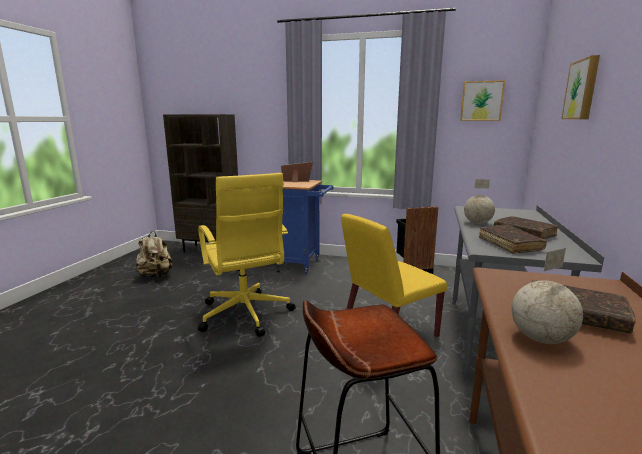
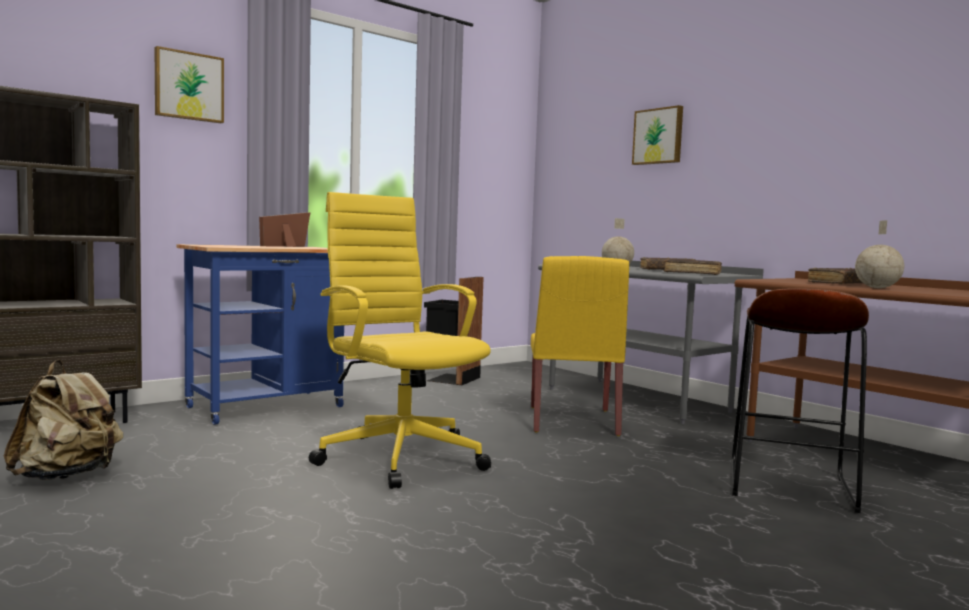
camera: 55 degrees left, 10 degrees down
yellow office chair [198,173,296,337] -> yellow office chair turned 135 degrees counterclockwise [309,192,491,489]
picture [460,80,505,121] -> picture moved to [155,46,224,123]

